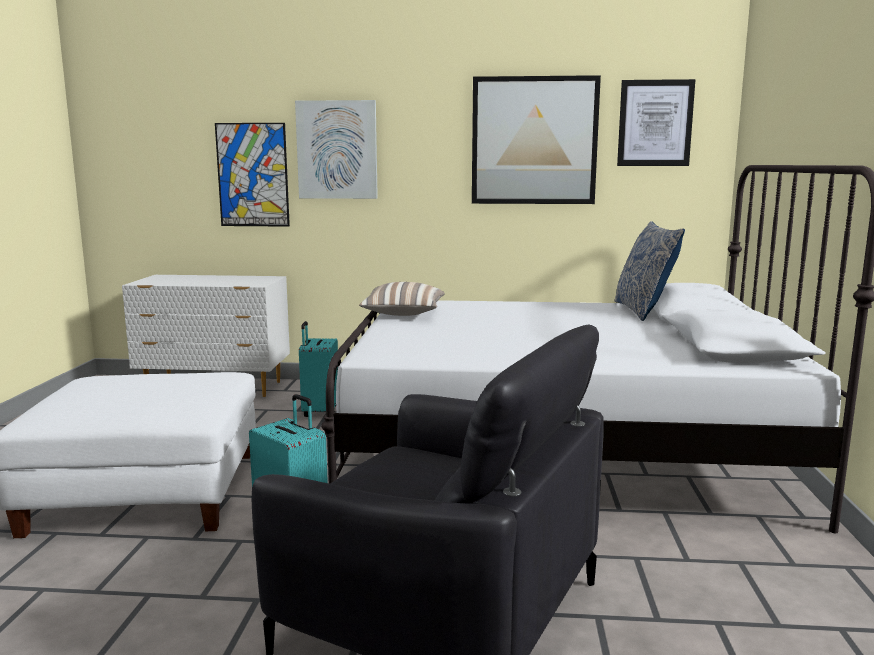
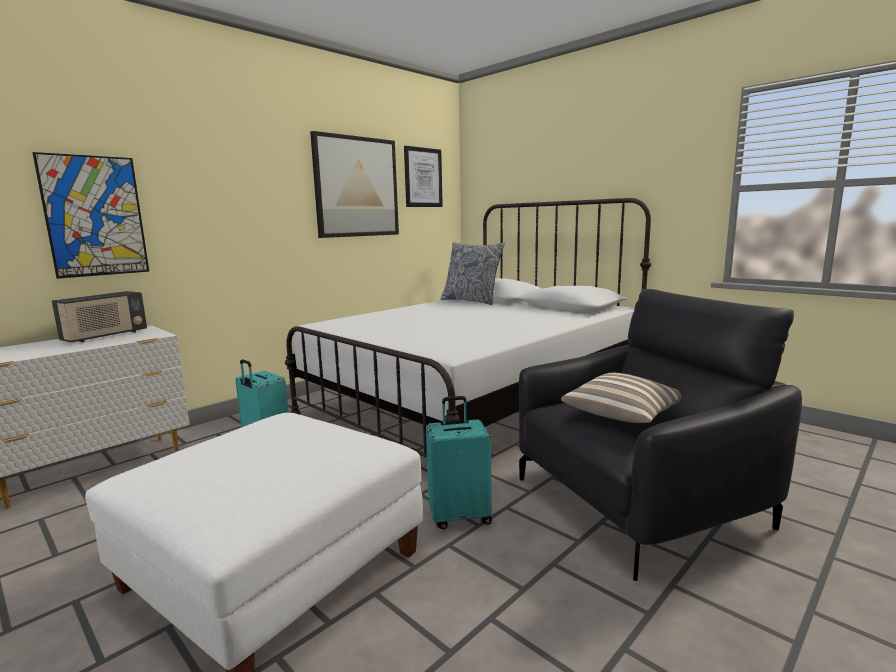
camera: 50 degrees left, 0 degrees up
picture [295,100,378,199] -> none
pillow [359,282,445,316] -> pillow moved to [561,373,682,423]
none -> radio [52,291,147,342]

